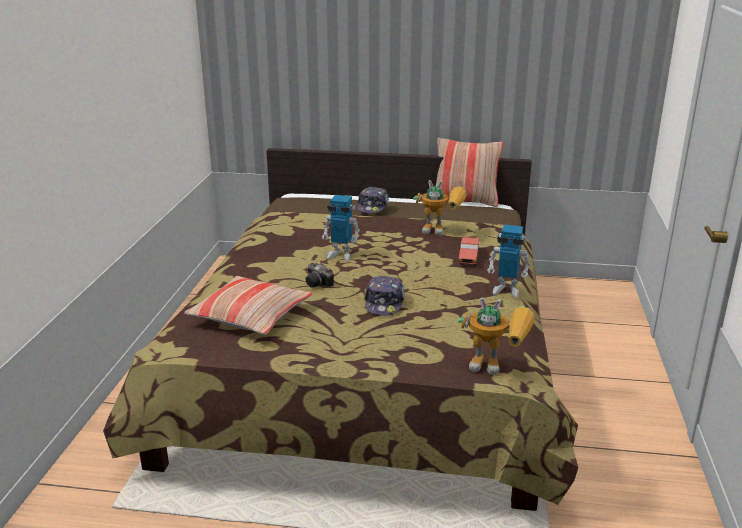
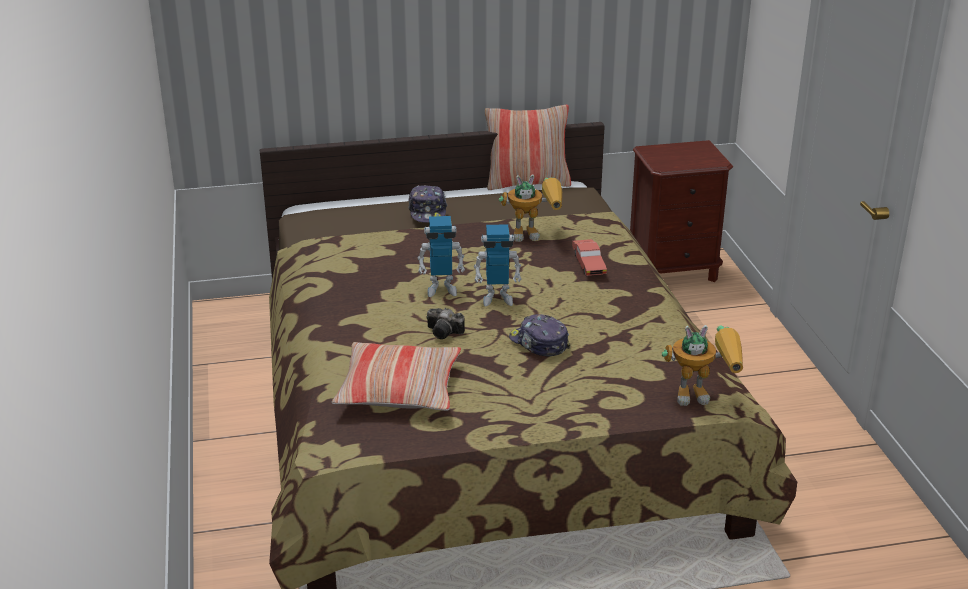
camera: 20 degrees left, 5 degrees up
cap [364,275,405,316] -> cap turned 150 degrees clockwise [509,314,571,357]
toy robot [487,224,530,298] -> toy robot moved to [474,224,521,306]
none -> brown nightstand [630,140,733,282]

